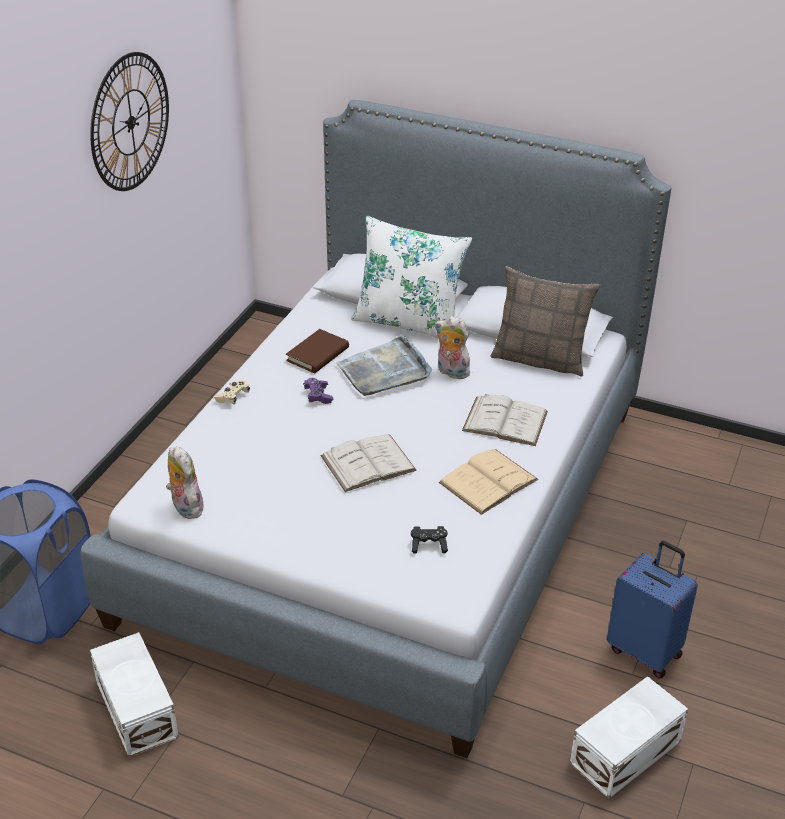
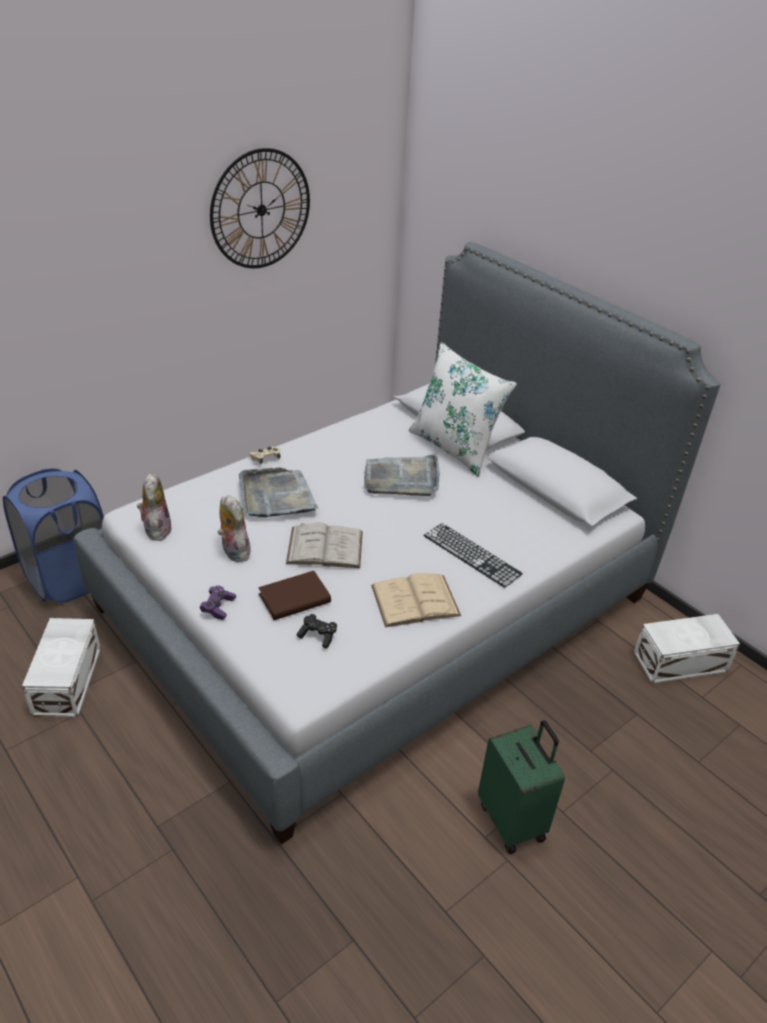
camera: 25 degrees right, 0 degrees up
brown book [286,329,349,373] -> brown book moved to [258,571,331,620]
purple game controller [303,378,333,404] -> purple game controller moved to [199,586,236,620]
plush toy [435,316,470,379] -> plush toy moved to [217,495,251,562]
white book [462,394,548,446] -> keyboard [423,523,523,588]
pillow [490,266,600,377] -> none
white storage box [570,676,688,799] -> white storage box moved to [634,614,740,684]
blue suitcase [607,541,698,679] -> green suitcase [478,720,565,854]
none -> grey tray [239,468,319,517]

